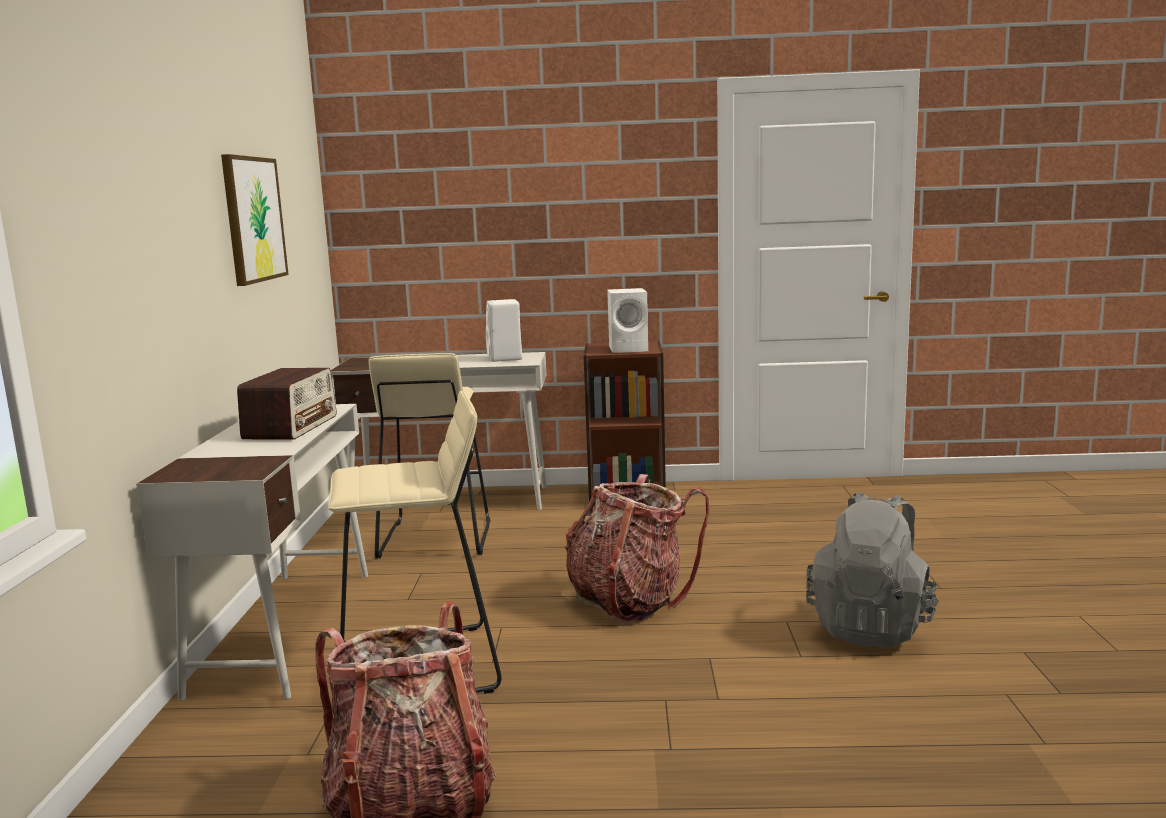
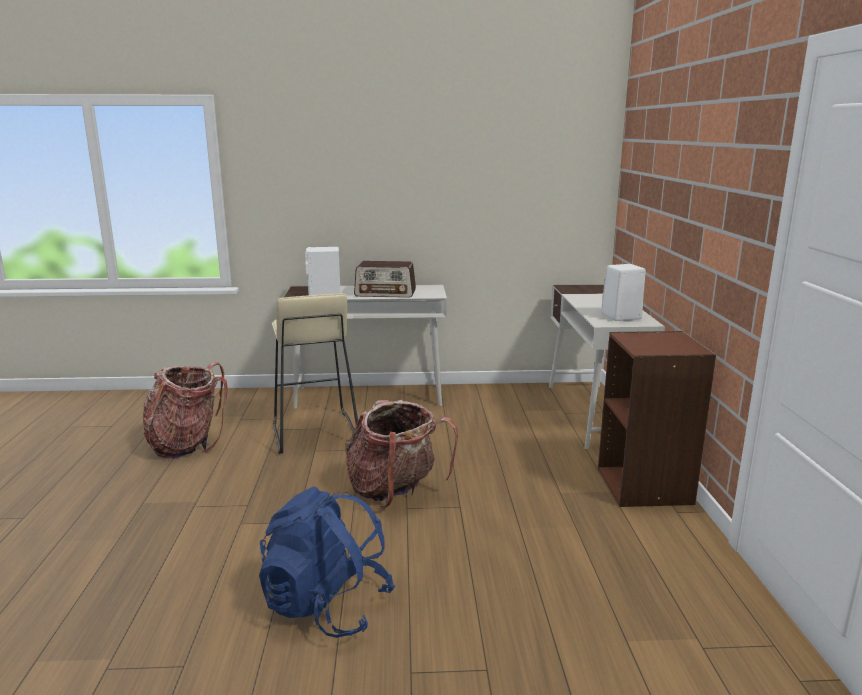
camera: 85 degrees right, 5 degrees up
picture [221,154,289,286] -> none
beige stool [368,353,490,558] -> none
white speaker [607,288,648,353] -> white speaker moved to [305,247,341,295]
grey backpack [806,491,939,648] -> blue backpack [259,487,395,638]

